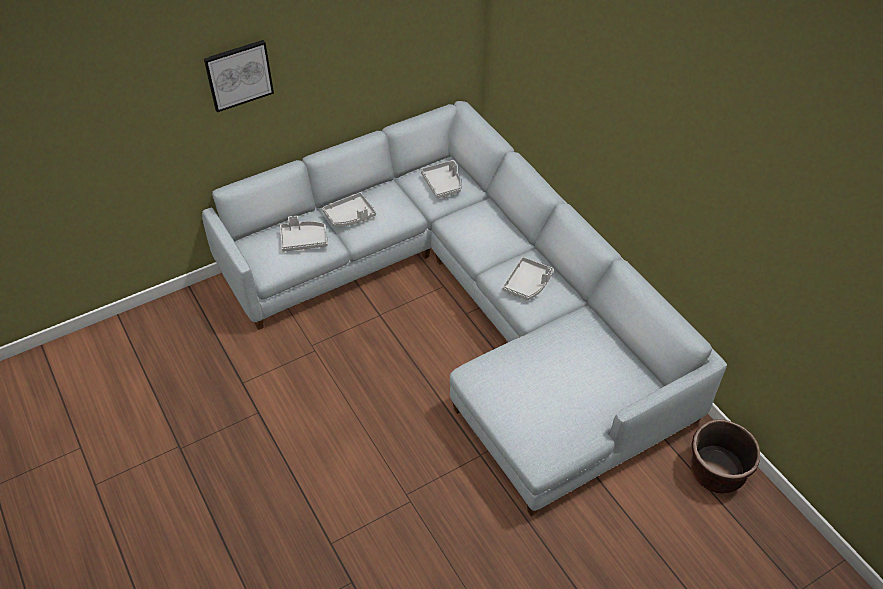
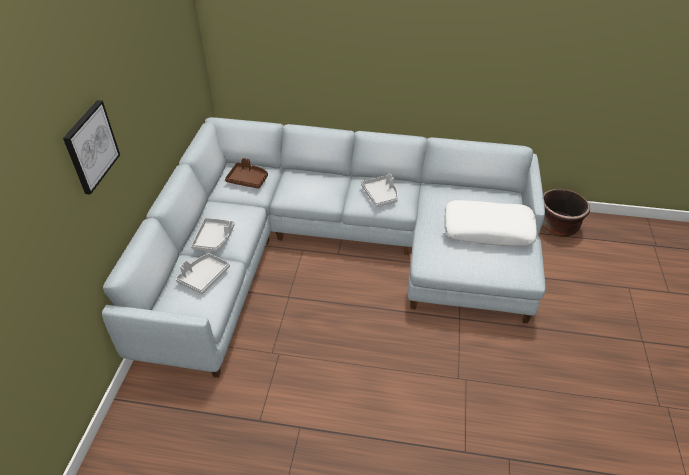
camera: 50 degrees left, 5 degrees down
grey tray [421,160,461,199] -> brown tray [225,158,268,189]
none -> white pillow [444,200,537,246]

